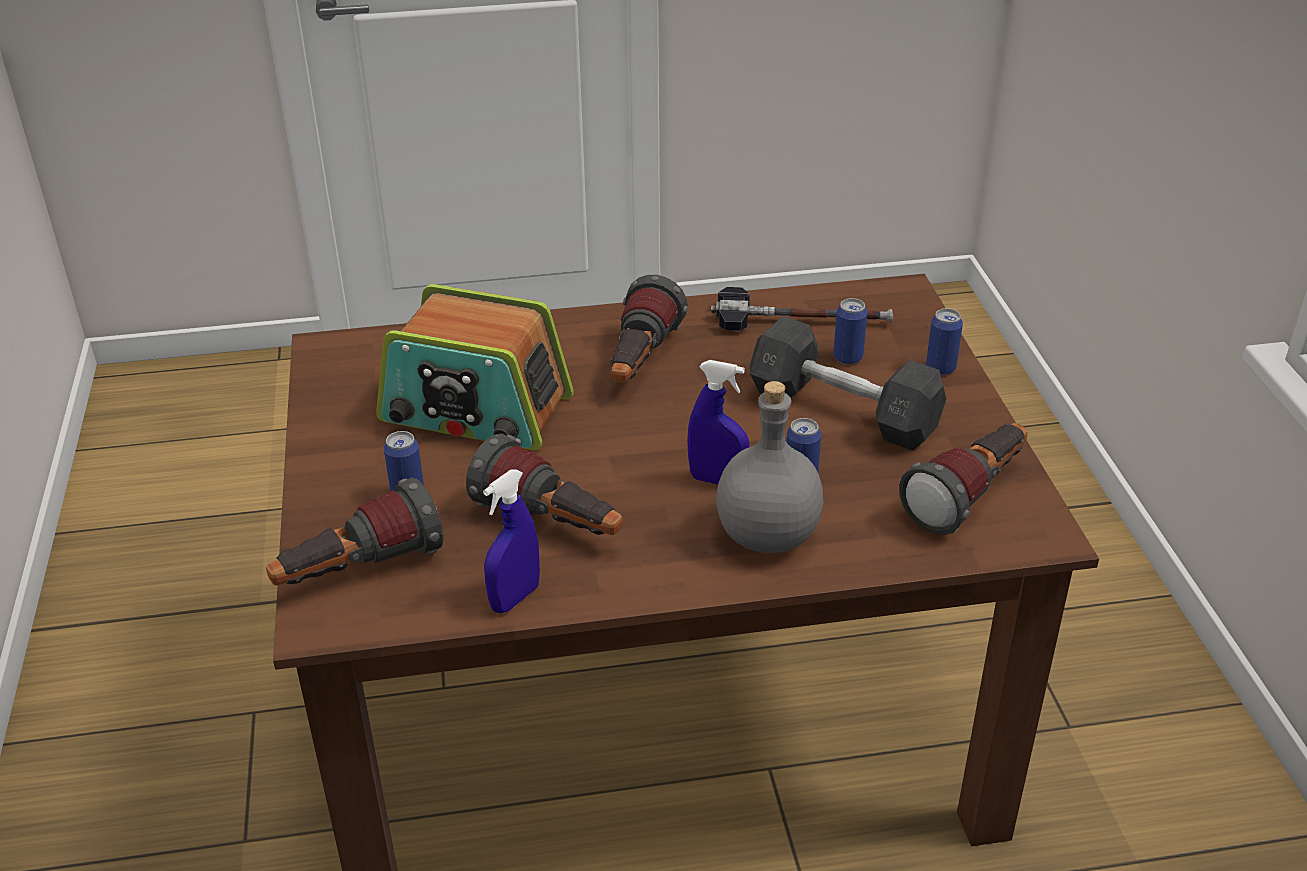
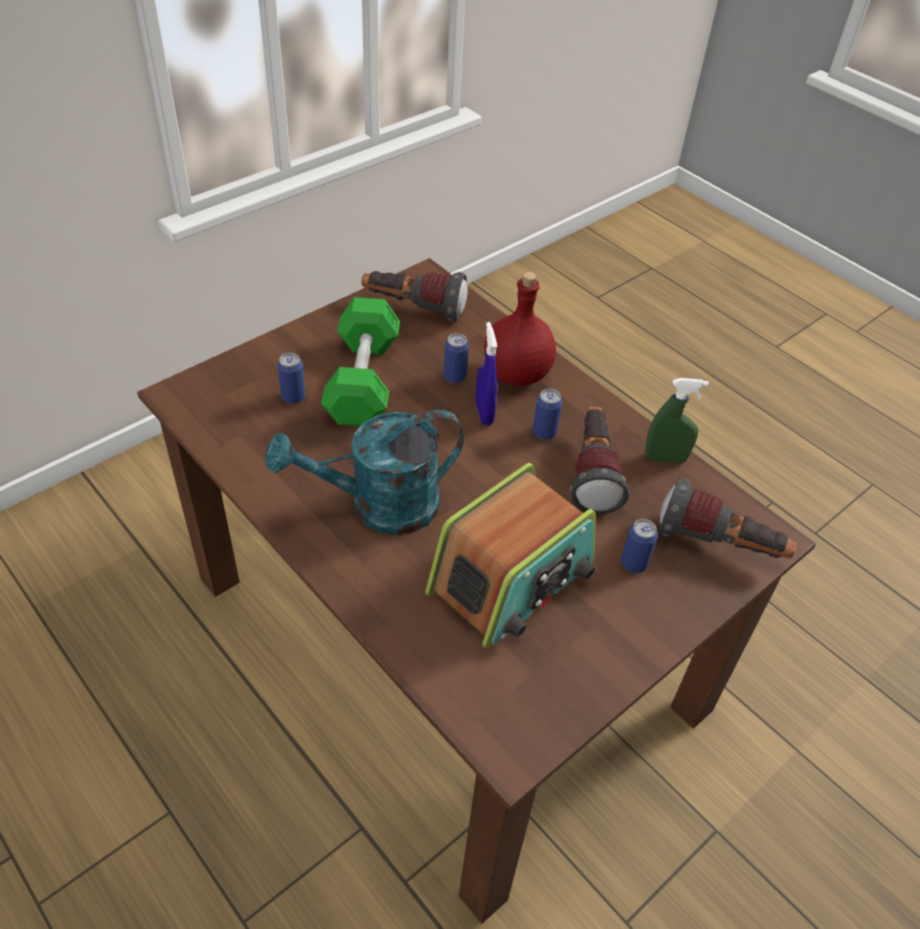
camera: 125 degrees left, 10 degrees up
radio [376,284,574,450] -> radio turned 60 degrees clockwise [425,463,596,649]
blue spray bottle [483,470,540,613] -> green spray bottle [645,378,709,463]
flashlight [611,275,688,383] -> turquoise watering can [266,410,464,535]
hammer [711,287,893,331] -> none
grey bottle [717,381,823,553] -> red bottle [484,271,556,386]
grey dumbbell [750,316,946,451] -> green dumbbell [321,297,400,426]
can [926,308,963,375] -> can moved to [533,389,562,440]

